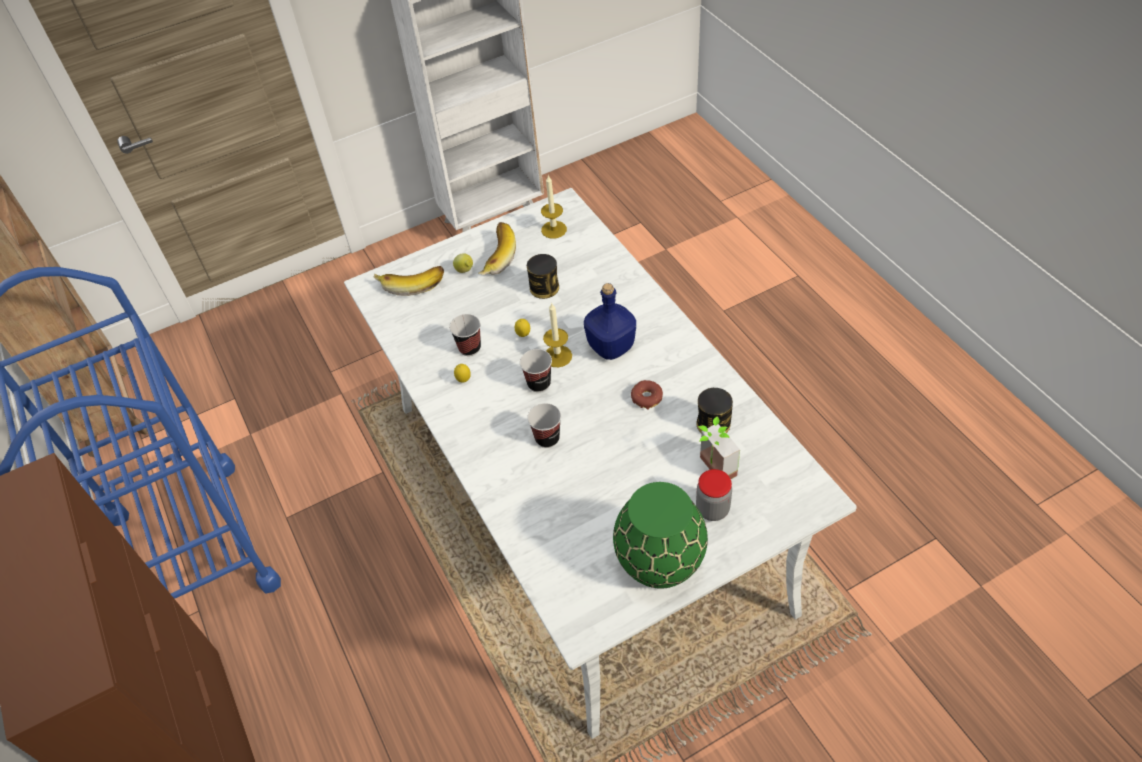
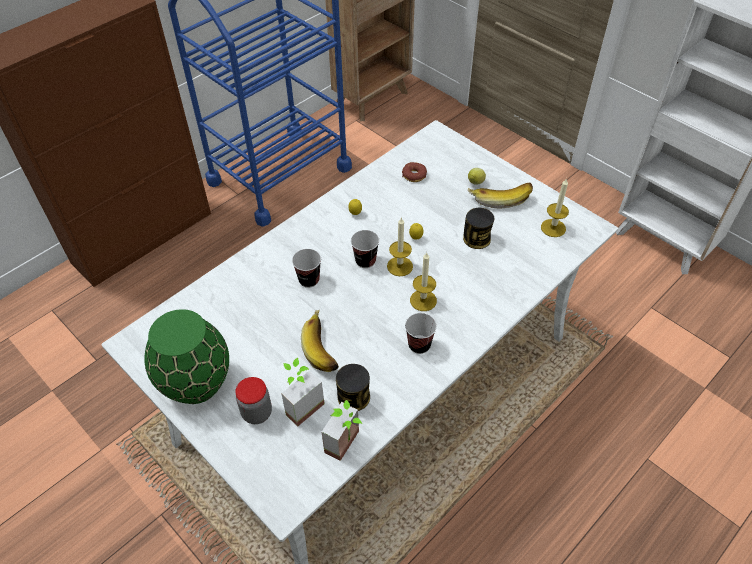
camera: 70 degrees right, 0 degrees up
banana [374,266,444,296] -> banana moved to [301,310,339,372]
cup [449,314,481,356] -> cup moved to [405,313,437,354]
blue bottle [584,283,636,360] -> candle [410,253,437,311]
donut [631,380,663,410] -> donut moved to [402,162,427,182]
none -> potted plant [322,400,362,461]

